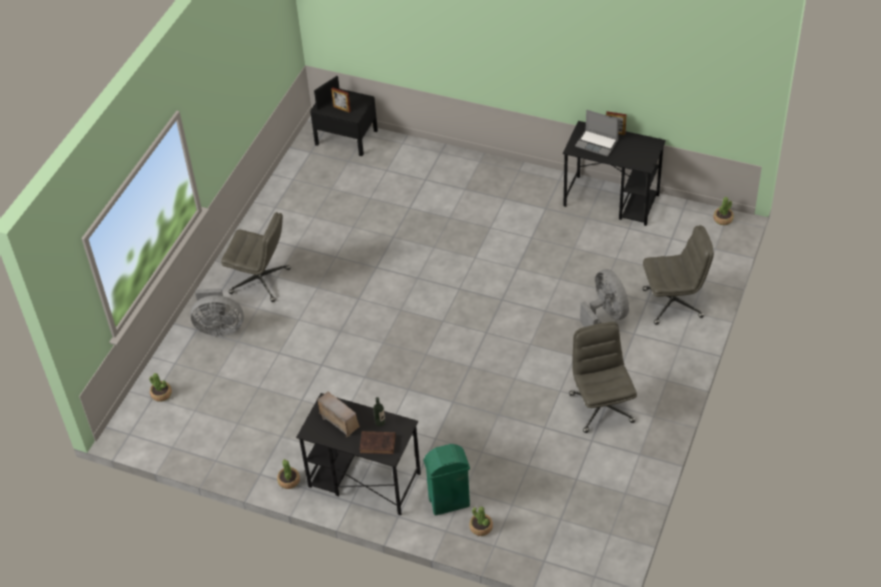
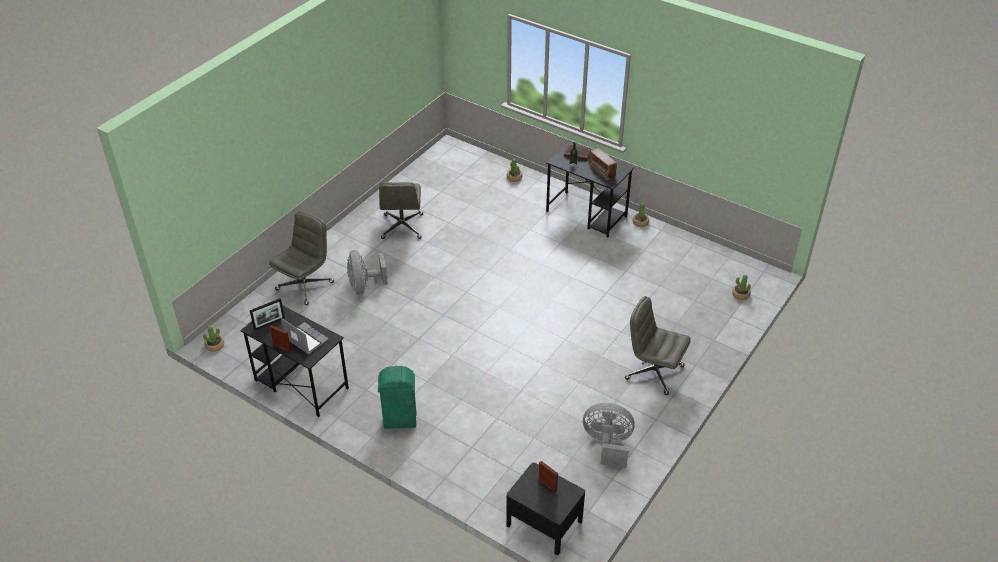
camera: 170 degrees left, 5 degrees down
grey fan [190,288,244,336] -> grey fan moved to [583,403,635,468]
picture frame [314,76,340,110] -> picture frame moved to [250,298,285,330]
green trash can [423,444,470,515] -> green trash can moved to [378,366,416,429]
grey office chair [643,225,714,325] -> grey office chair turned 120 degrees clockwise [269,211,334,305]

